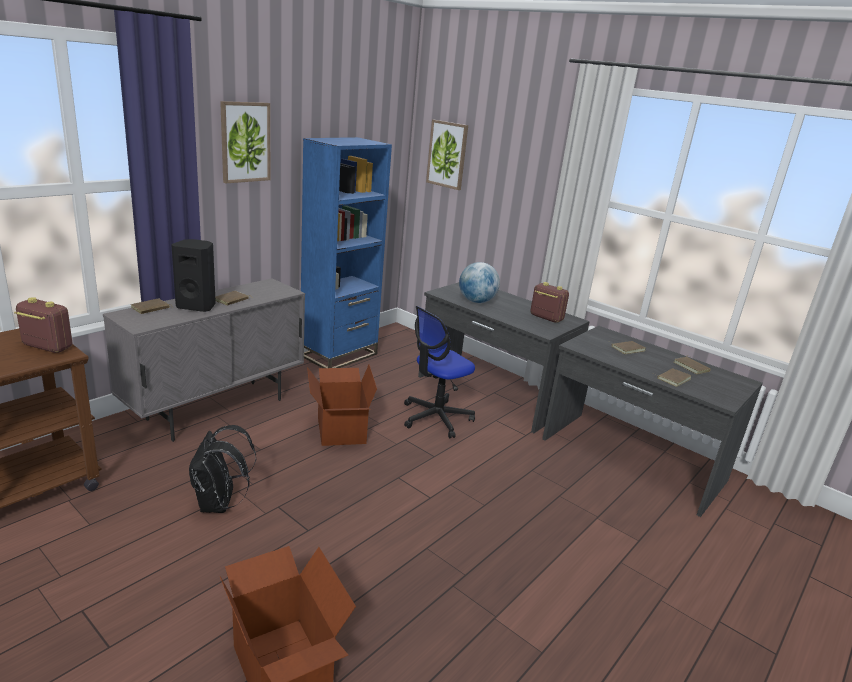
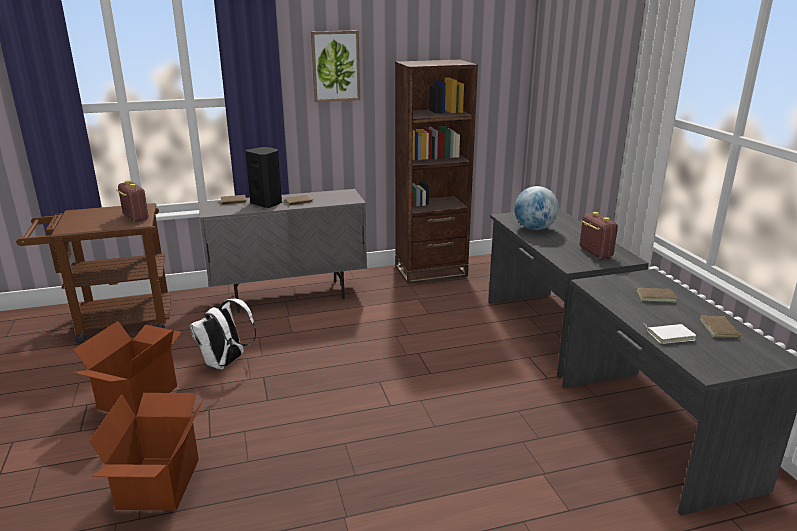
camera: 35 degrees right, 0 degrees up
black backpack [189,425,256,513] -> white backpack [189,298,256,370]
blue bookcase [301,137,392,368] -> brown bookcase [395,60,478,284]
cardboard box [307,365,377,446] -> cardboard box moved to [71,321,182,416]
office chair [404,306,475,438] -> none
picture [426,120,468,190] -> none
brown book [654,368,691,387] -> white book [645,324,697,344]

